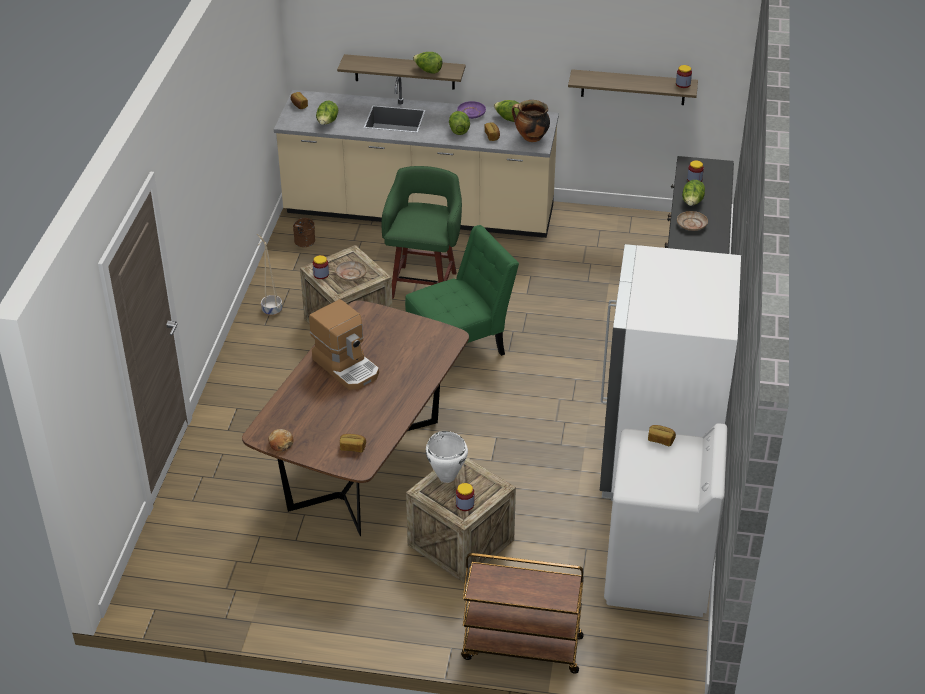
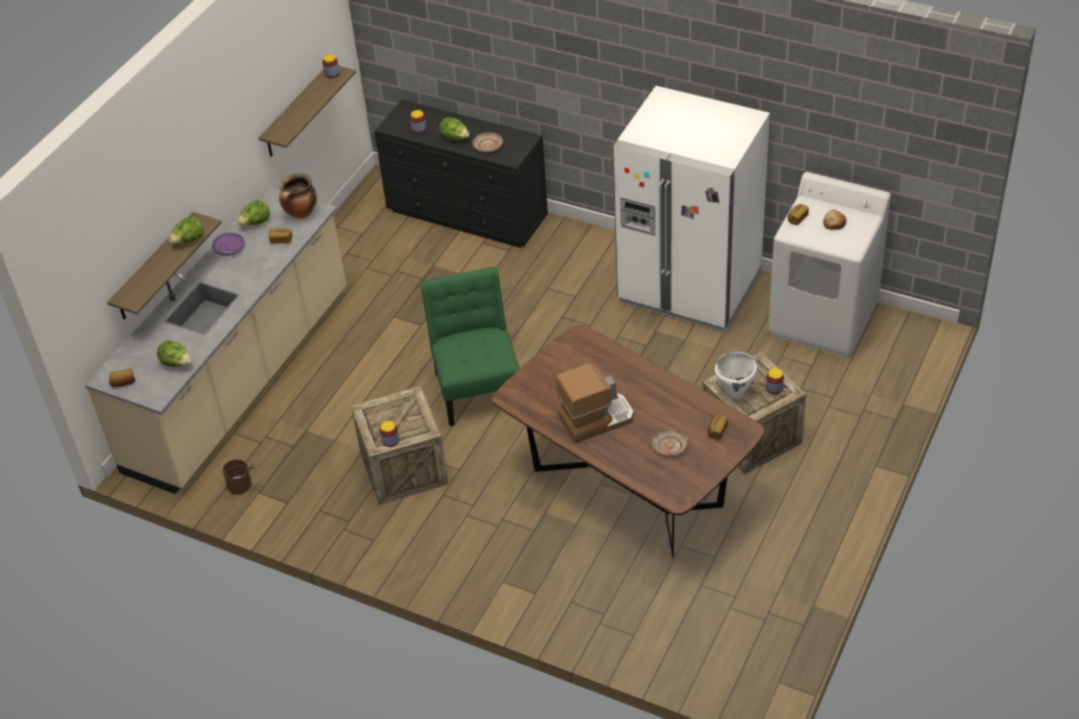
camera: 70 degrees left, 5 degrees up
beige planter [257,234,282,316] -> none
bread [268,429,294,452] -> bread moved to [823,210,847,230]
beige plate [335,261,367,281] -> beige plate moved to [652,428,688,456]
green stool [381,166,462,299] -> none
lettuce [449,111,470,135] -> none
brown cart [461,553,584,674] -> none

